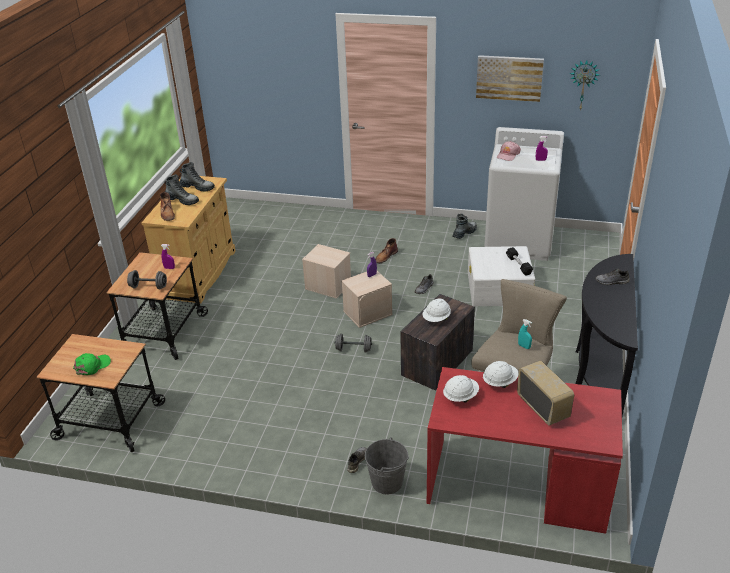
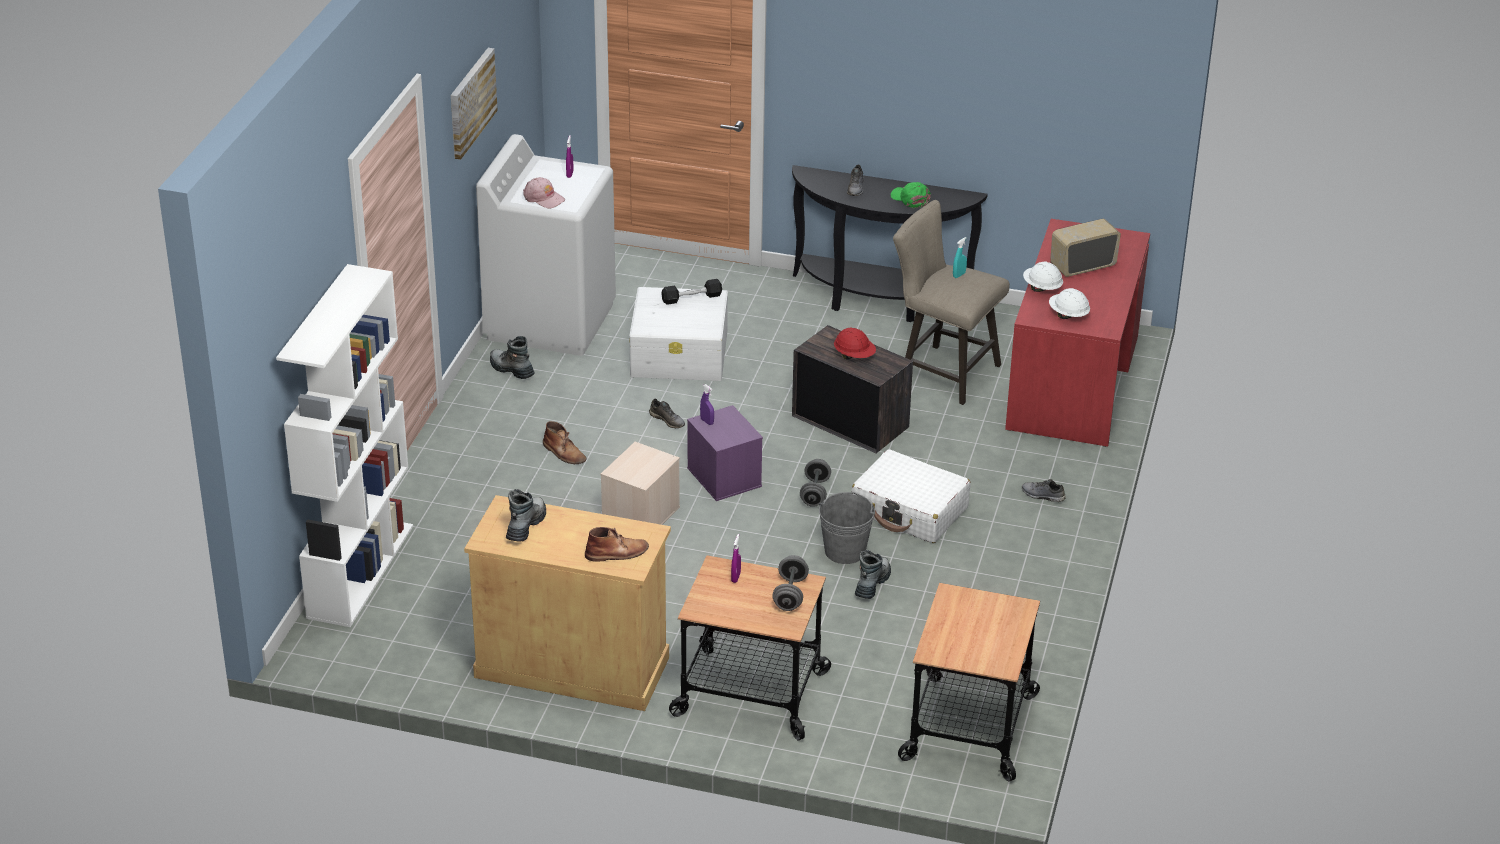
camera: 90 degrees left, 0 degrees up
green cap [73,353,111,375] -> green cap moved to [891,182,931,208]
boot [164,174,199,205] -> boot moved to [855,550,891,599]
beige storage box [341,271,392,328] -> purple storage box [687,405,763,501]
grey bucket [365,437,409,494] -> grey bucket moved to [819,492,875,564]
white hard hat [423,299,451,322] -> red hard hat [834,327,876,360]
wall clock [570,60,600,111] -> none
none -> white bookcase [276,264,413,627]
none -> white suitcase [851,449,971,543]

